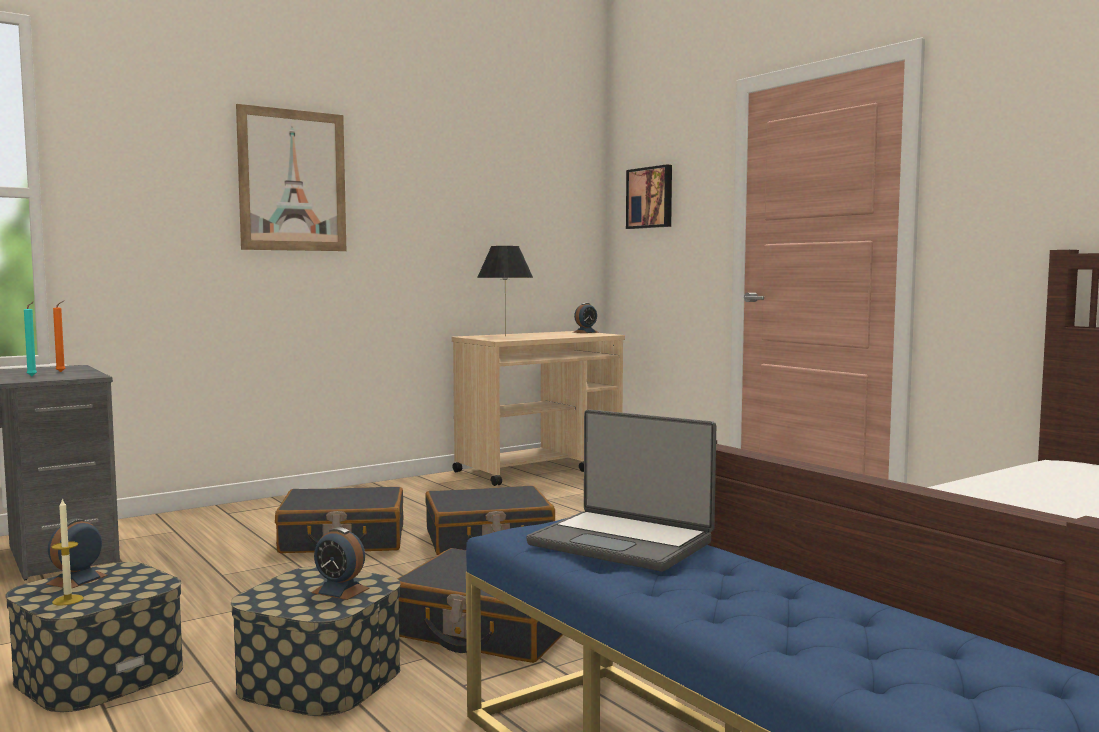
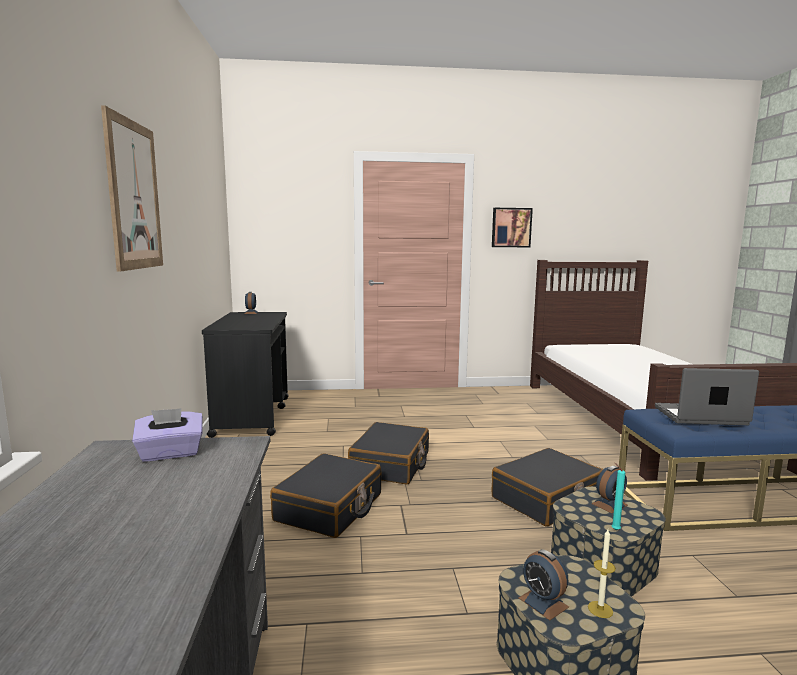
camera: 60 degrees left, 5 degrees up
turquoise candle [24,302,37,376] -> turquoise candle moved to [612,463,626,530]
orange candle [53,301,65,372] -> purple tissue box [132,408,203,462]
beige cart [452,331,625,486] -> black cart [202,312,289,438]
black table lamp [477,246,533,336] -> none
laptop [526,409,716,571] -> laptop turned 150 degrees counterclockwise [655,368,759,425]
picture [626,164,672,229] -> picture moved to [492,208,533,247]

